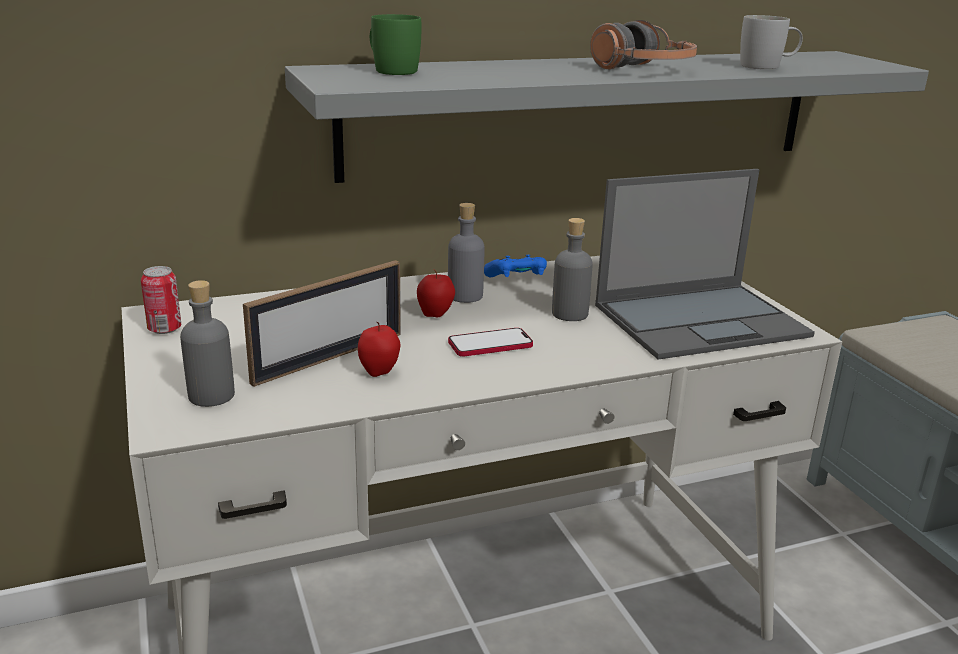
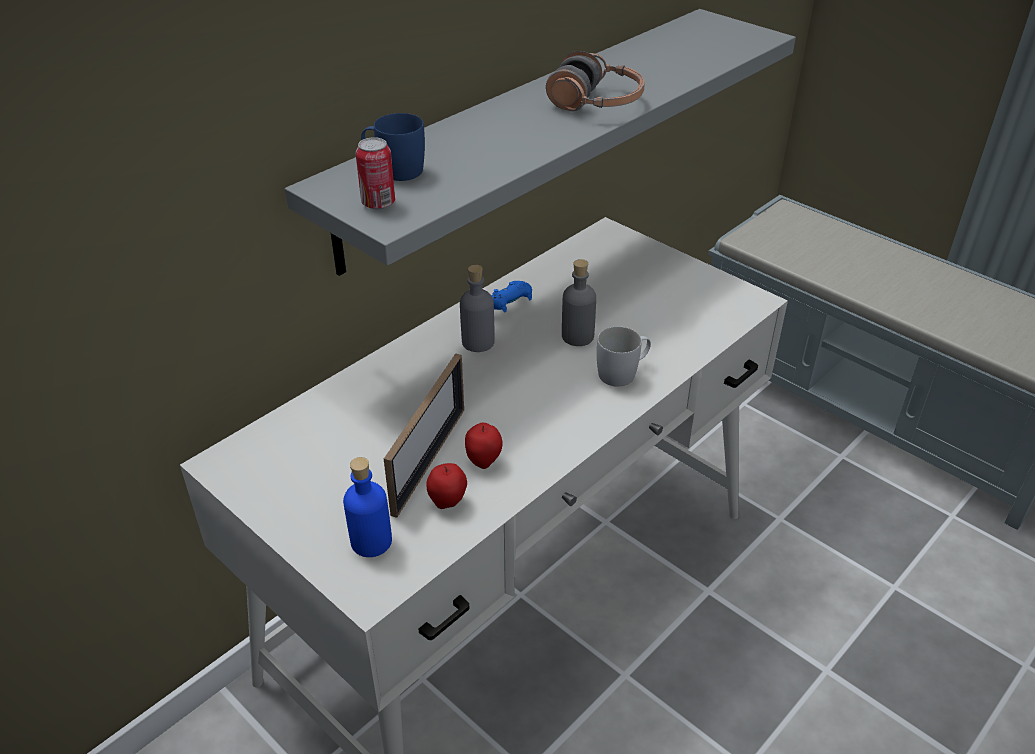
camera: 25 degrees left, 15 degrees up
can [141,266,181,334] -> can moved to [356,137,395,209]
grey bottle [180,280,235,407] -> blue bottle [343,457,392,557]
green mug [370,14,421,75] -> blue mug [361,113,425,181]
apple [417,269,455,317] -> apple moved to [426,463,467,509]
phone [448,328,533,357] -> none
laptop [595,169,815,360] -> none
white mug [740,15,803,70] -> white mug moved to [597,326,651,387]

